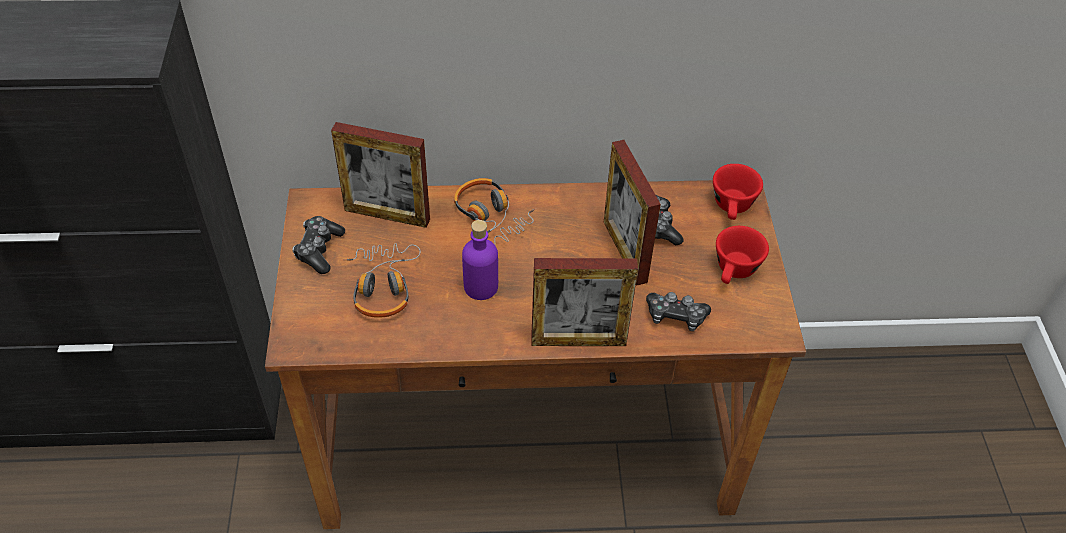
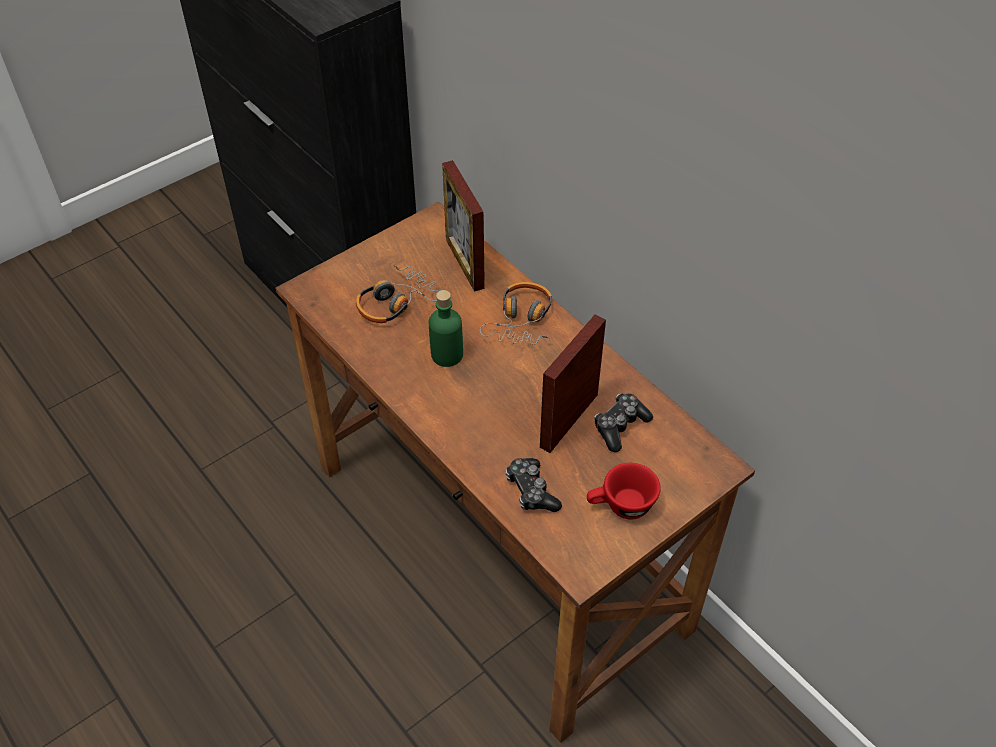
camera: 55 degrees right, 0 degrees up
game controller [292,216,345,274] -> none
purple bottle [462,220,498,300] -> green bottle [429,290,463,367]
picture frame [531,258,638,346] -> none
red cup [713,164,763,220] -> none

